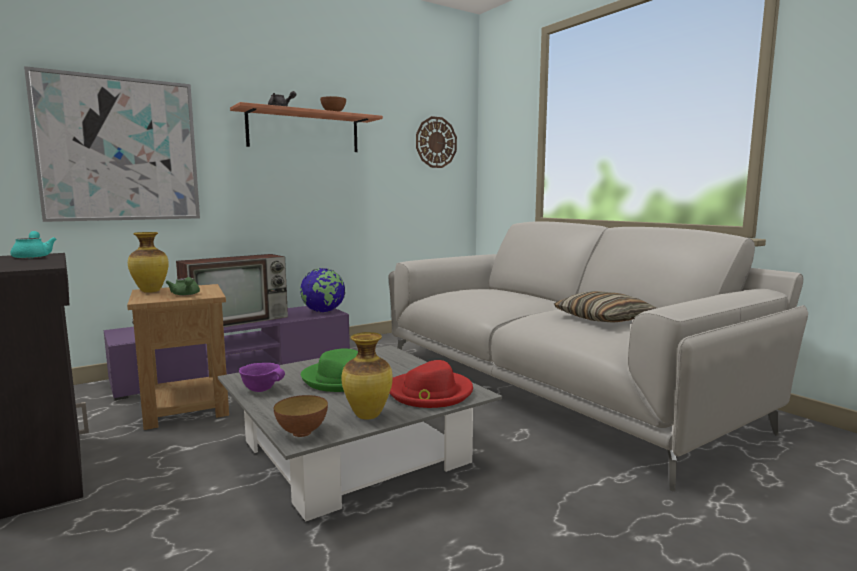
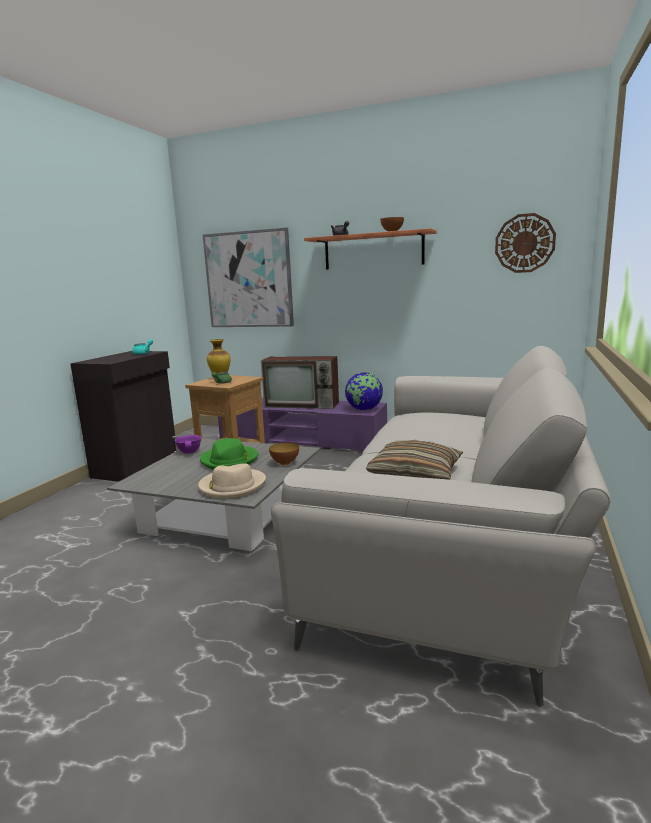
camera: 55 degrees right, 5 degrees up
bowl [274,395,328,437] -> bowl moved to [269,443,299,465]
vase [341,332,393,419] -> none
red hat [389,360,473,408] -> beige hat [198,463,266,499]

